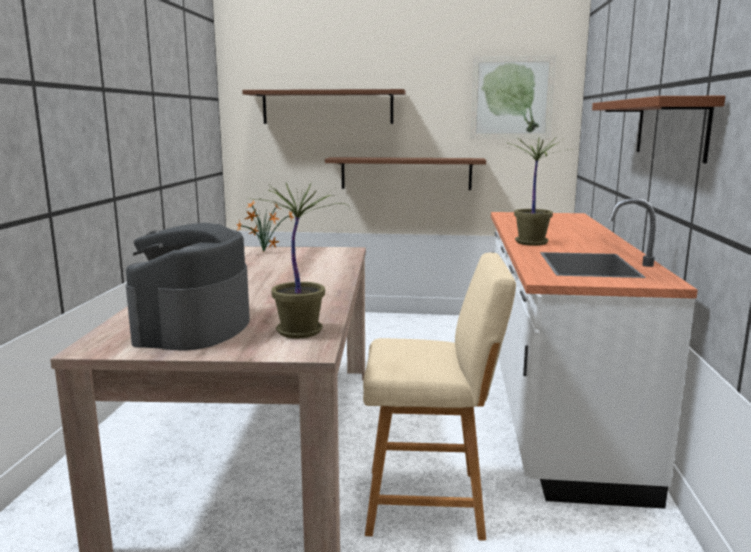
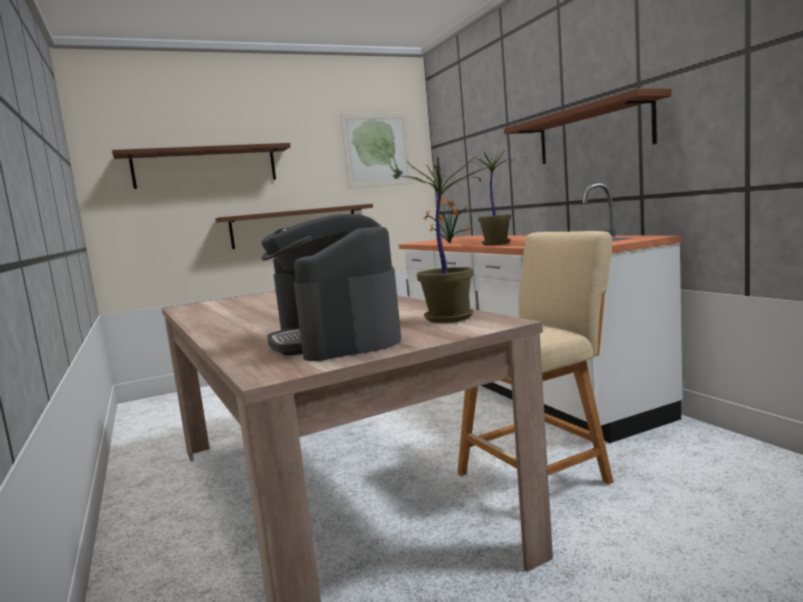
camera: 30 degrees left, 5 degrees down
potted plant [236,200,294,251] -> potted plant moved to [423,197,469,243]

